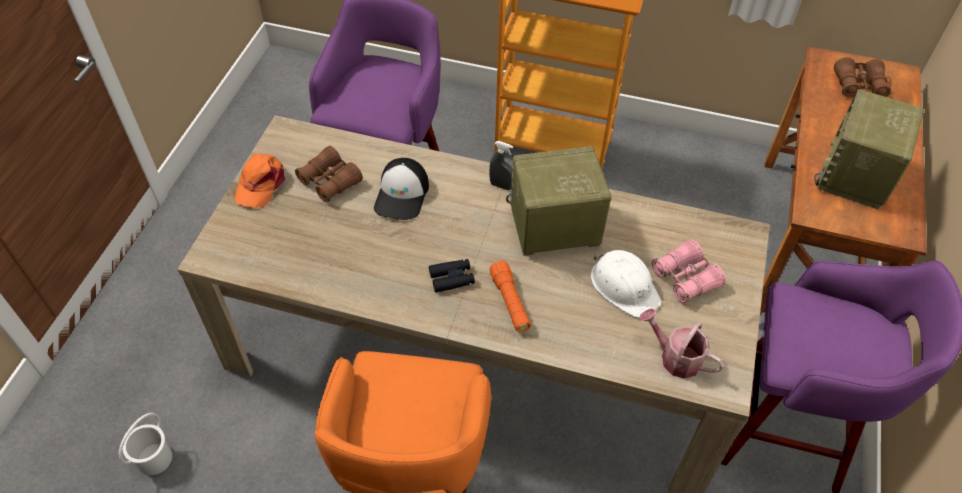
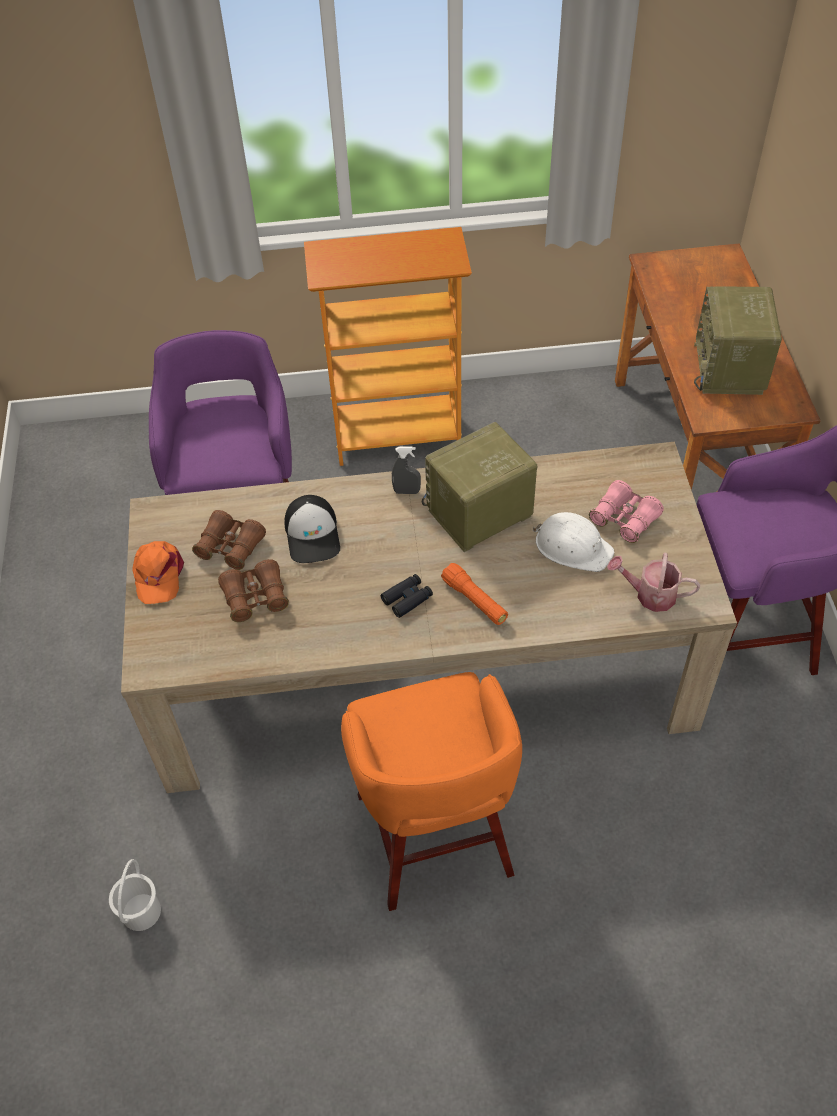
camera: 20 degrees left, 0 degrees up
brown binoculars [834,57,891,97] -> brown binoculars moved to [218,559,289,622]

